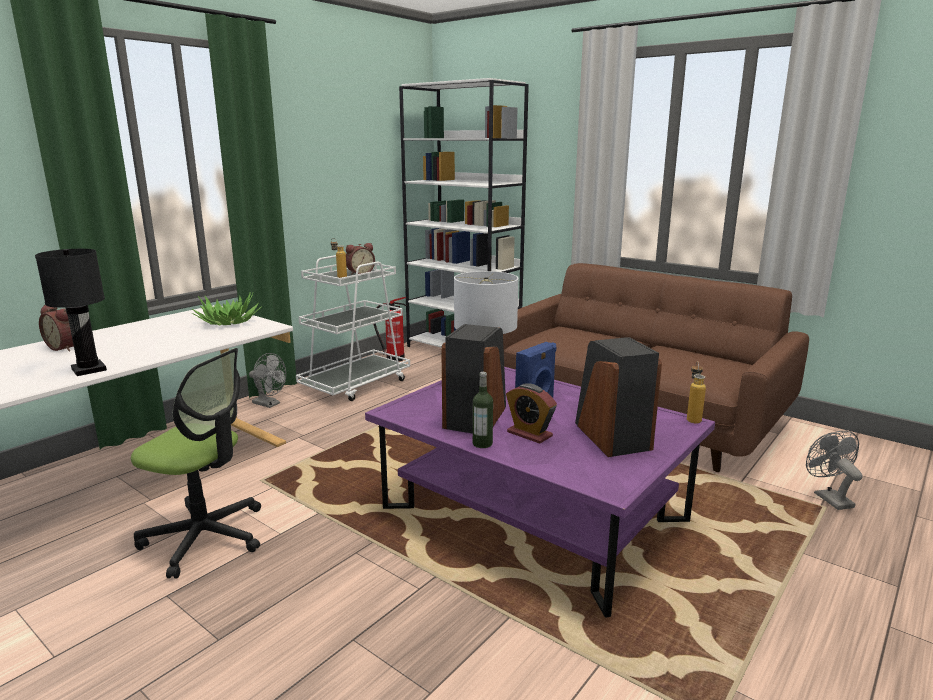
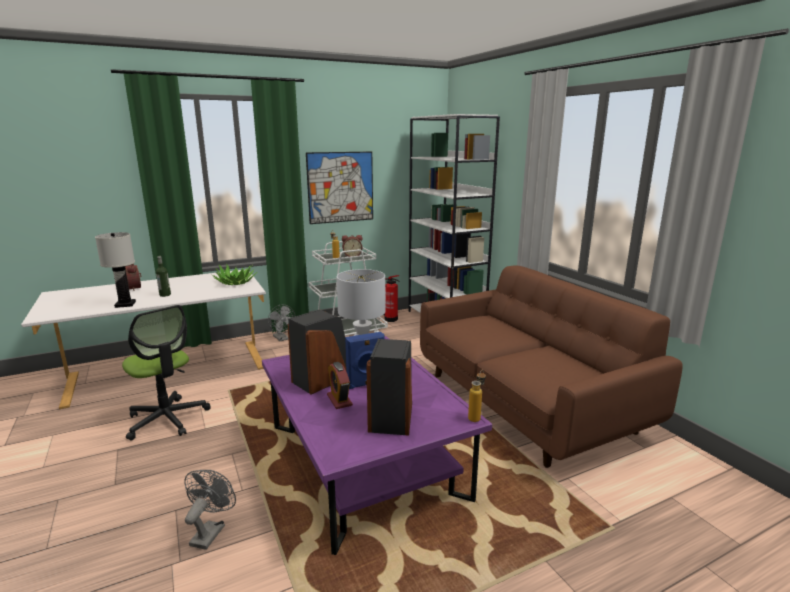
camera: 25 degrees right, 0 degrees up
black table lamp [35,249,107,376] -> white table lamp [95,232,136,308]
bottle [473,372,493,448] -> bottle moved to [156,256,171,297]
grey fan [806,431,863,510] -> grey fan moved to [184,470,236,550]
none -> picture [306,151,373,224]

